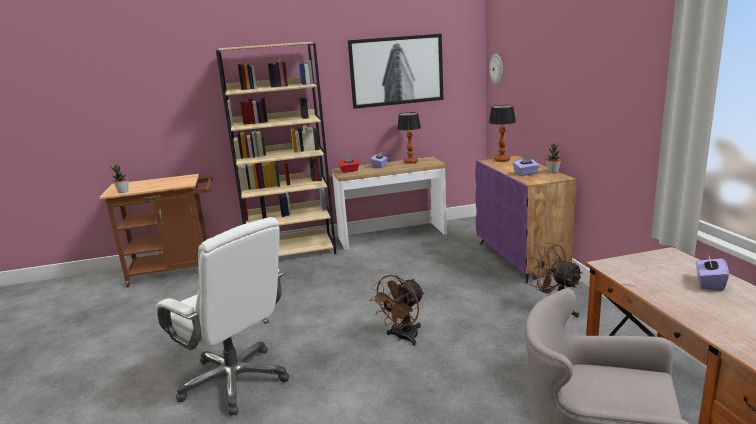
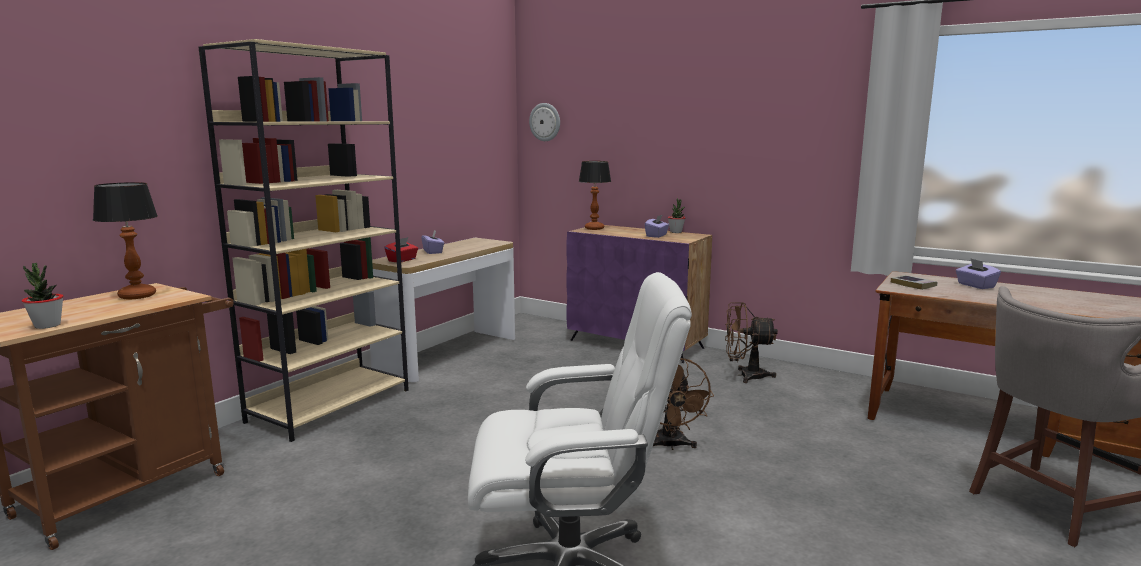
camera: 45 degrees left, 5 degrees down
picture [348,34,444,109] -> none
table lamp [397,112,421,164] -> table lamp moved to [93,182,158,299]
none -> book [891,275,937,290]

